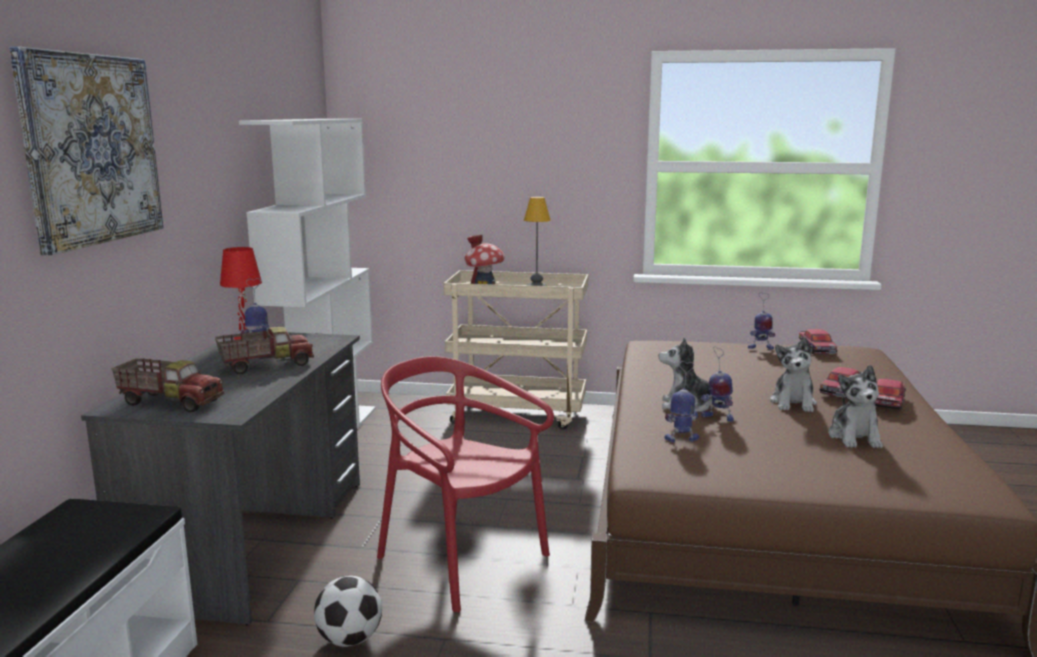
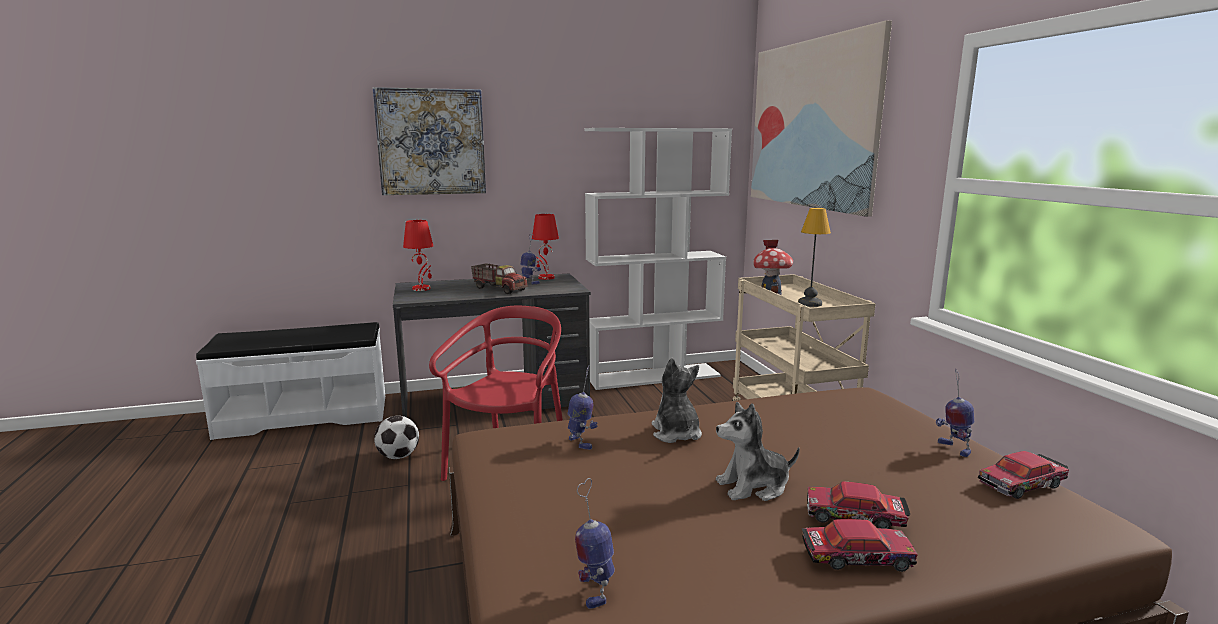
camera: 65 degrees right, 0 degrees up
toy truck [111,358,224,412] -> red table lamp [403,220,433,291]
toy robot [701,346,734,422] -> toy robot moved to [575,478,615,609]
plush toy [828,365,883,448] -> none
none -> picture [751,20,892,217]

